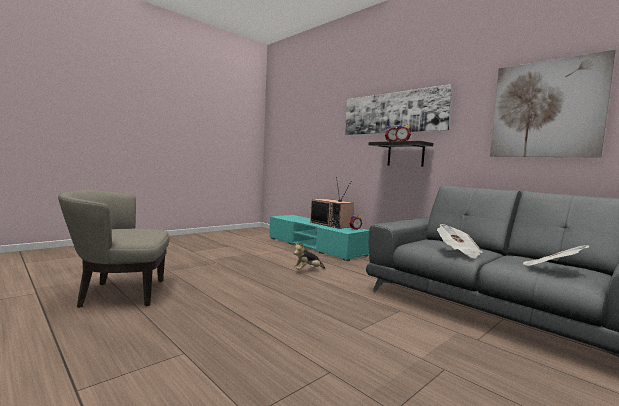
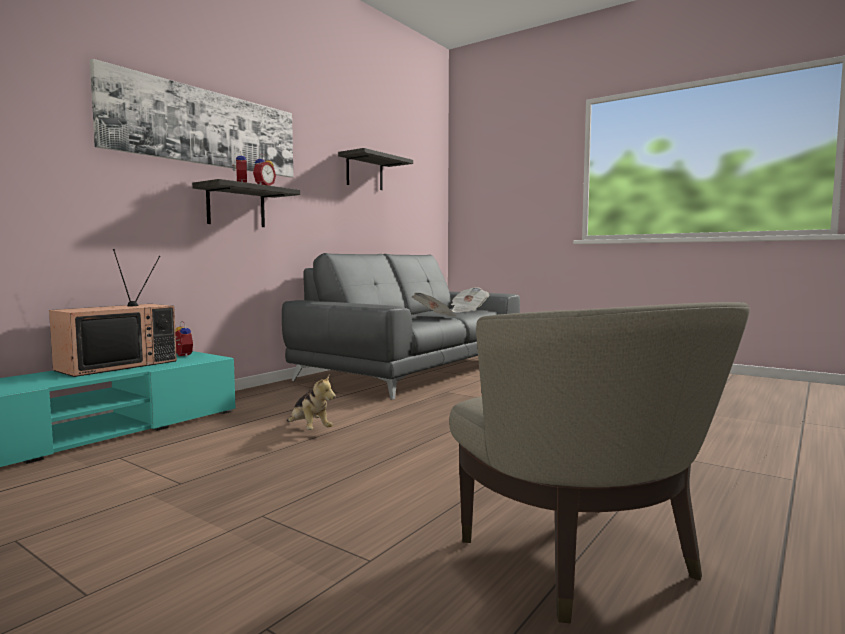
camera: 100 degrees left, 0 degrees up
picture [490,50,616,158] -> shelf [338,148,413,190]

